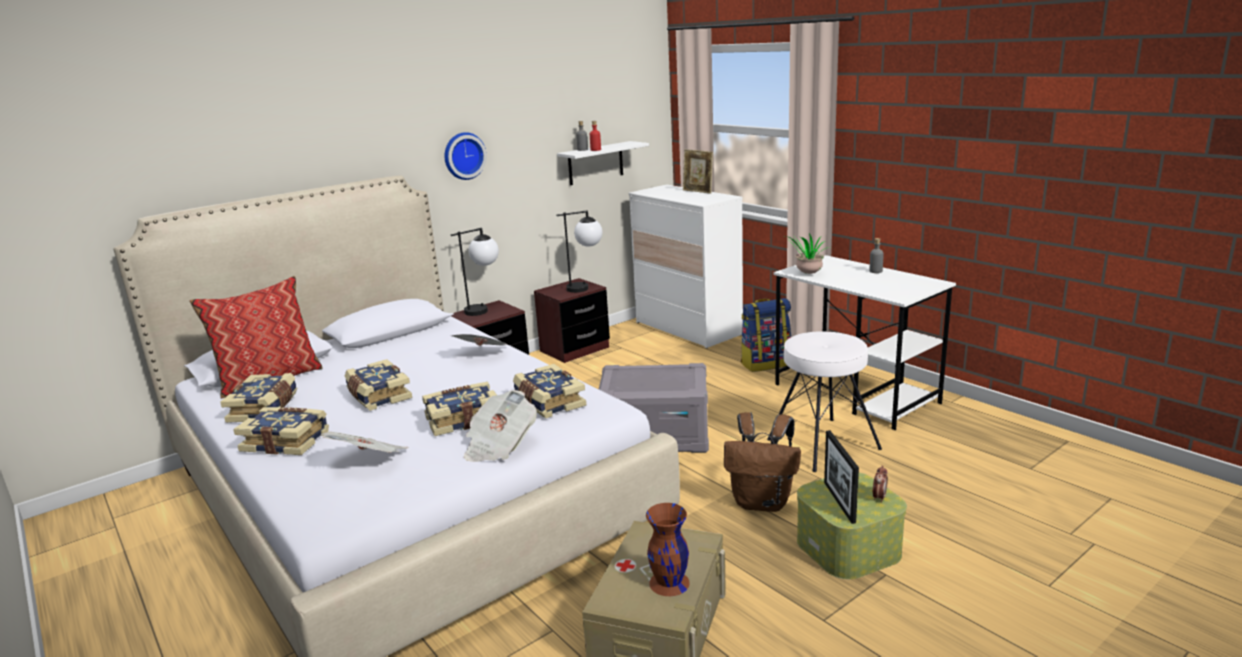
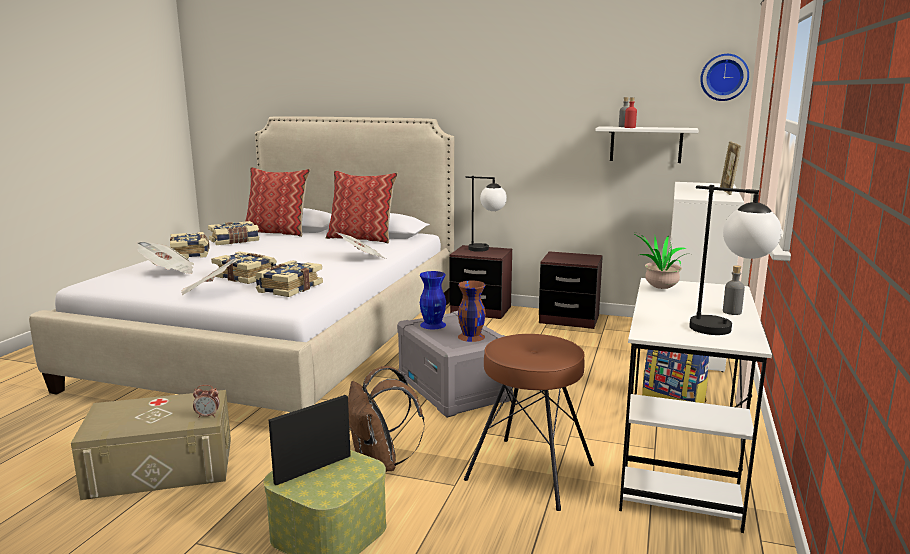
camera: 55 degrees right, 5 degrees down
book [345,359,412,411] -> none
wall clock [445,132,487,180] -> wall clock moved to [700,54,749,101]
table lamp [556,210,602,293] -> table lamp moved to [689,185,782,335]
brown vase [646,503,690,596] -> brown vase moved to [458,281,486,342]
white stool [767,331,882,472] -> brown stool [464,334,594,511]
alarm clock [873,465,888,503] -> alarm clock moved to [193,385,220,418]
none -> pillow [326,170,398,243]
none -> blue vase [420,271,446,329]

